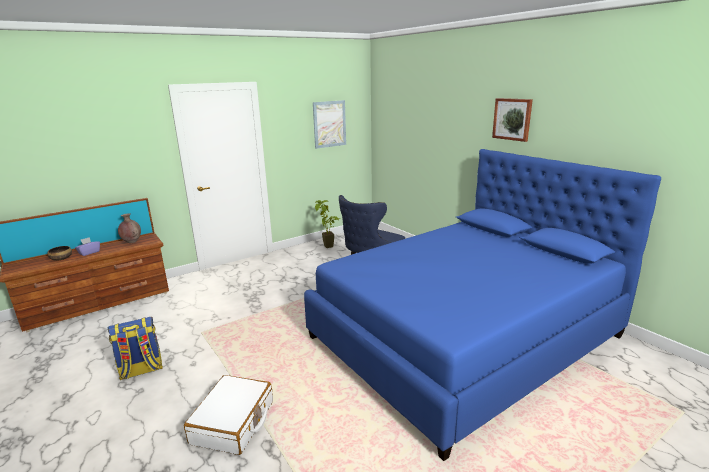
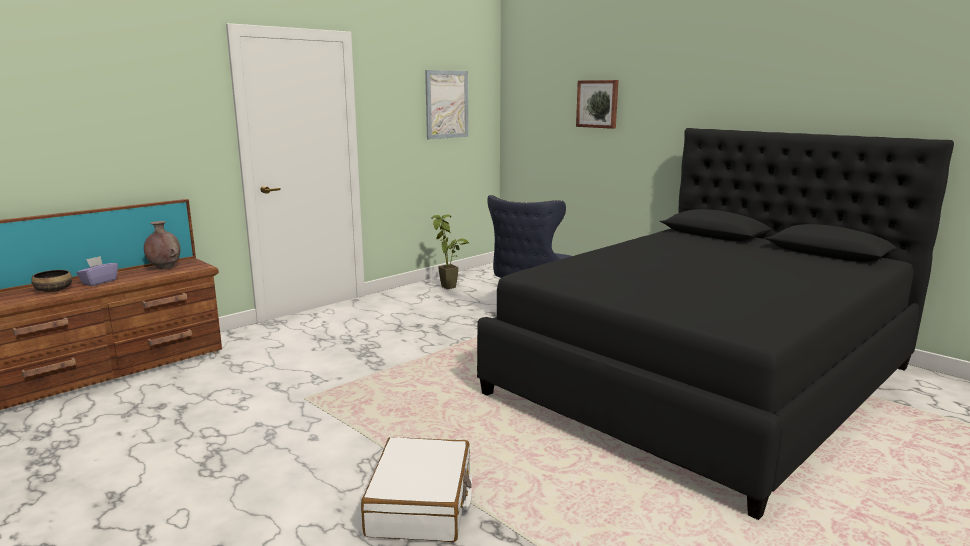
camera: 10 degrees left, 5 degrees down
backpack [108,317,163,380] -> none
blue bed [304,149,661,461] -> black bed [477,128,954,520]
picture [492,98,533,142] -> picture moved to [576,80,619,129]

